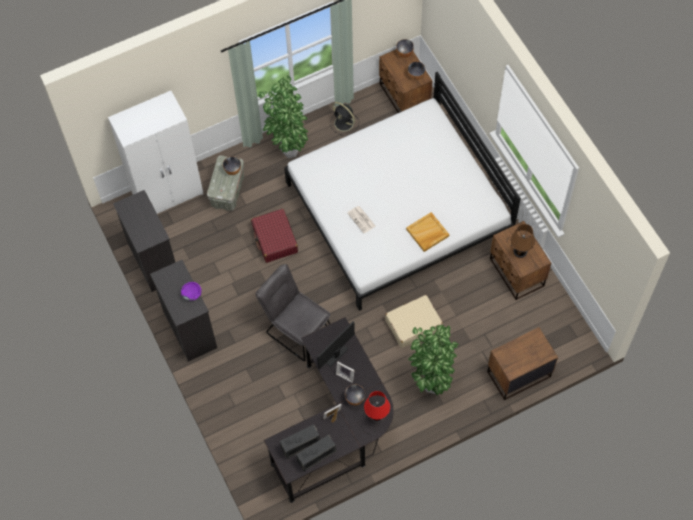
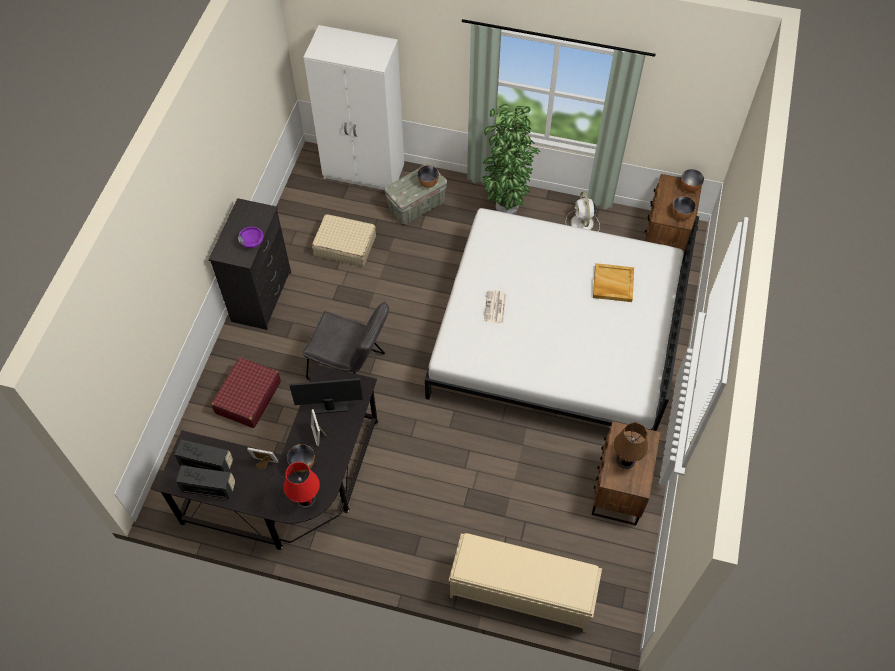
camera: 40 degrees right, 5 degrees down
black dresser [113,190,175,292] -> none
red suitcase [251,209,298,263] -> red suitcase moved to [211,357,281,428]
grey chair [256,264,330,361] -> grey chair turned 120 degrees clockwise [302,301,389,380]
black fan [330,102,359,136] -> white fan [565,192,600,231]
beige suitcase [385,295,443,348] -> beige suitcase moved to [312,214,376,267]
beige tray [406,212,449,252] -> beige tray moved to [593,263,634,302]
potted plant [408,325,459,395] -> none
brown nightstand [487,327,558,400] -> beige bench [448,533,602,632]

